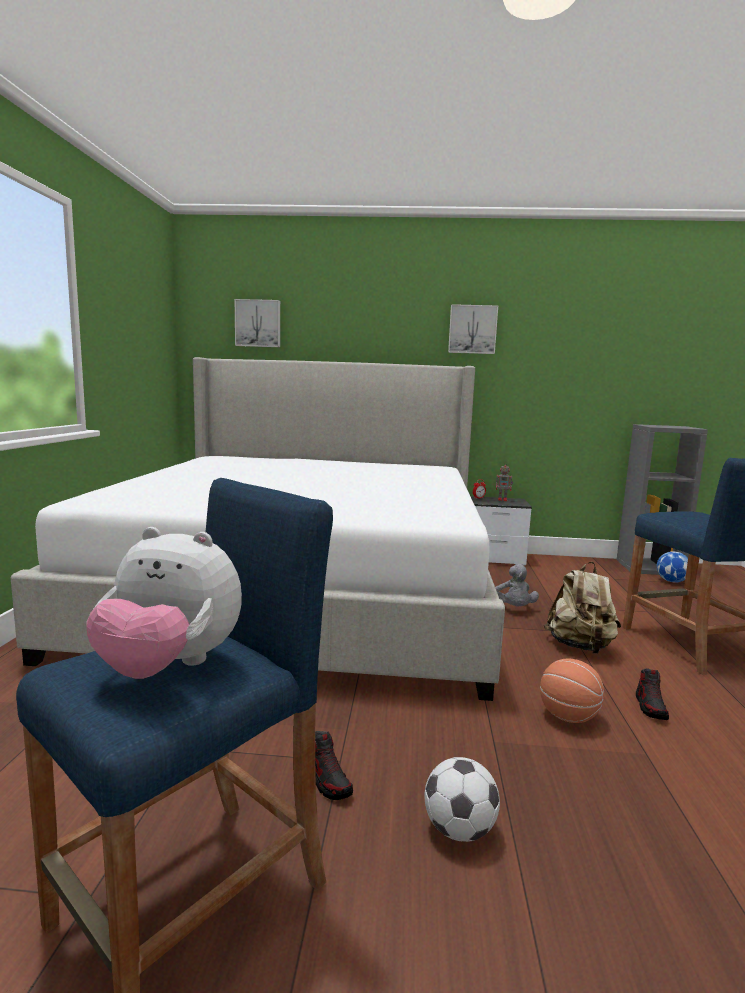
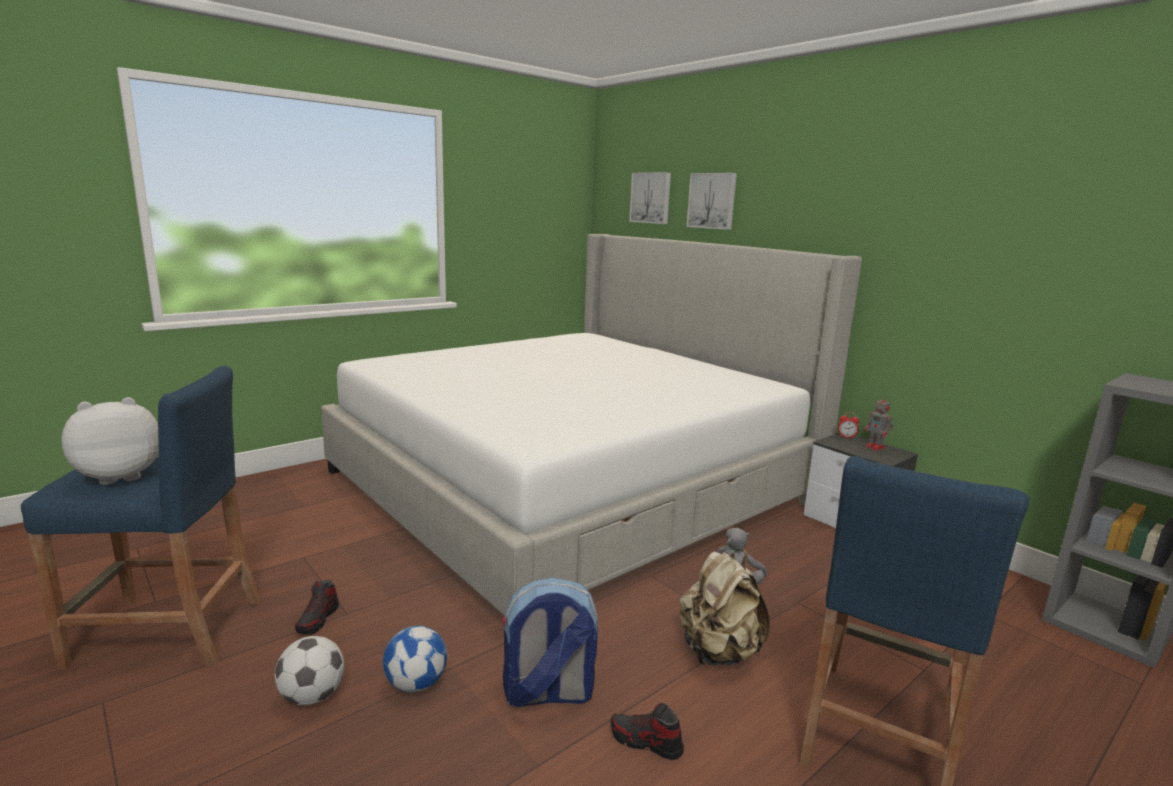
camera: 45 degrees right, 5 degrees up
plush toy [86,527,242,679] -> plush toy turned 90 degrees clockwise [62,397,159,485]
picture [448,304,498,354] -> picture moved to [686,173,737,230]
basketball [540,659,604,723] -> backpack [501,578,598,707]
shoe [636,668,669,720] -> shoe turned 60 degrees clockwise [611,703,684,760]
football [657,551,688,583] -> football moved to [383,626,447,692]

